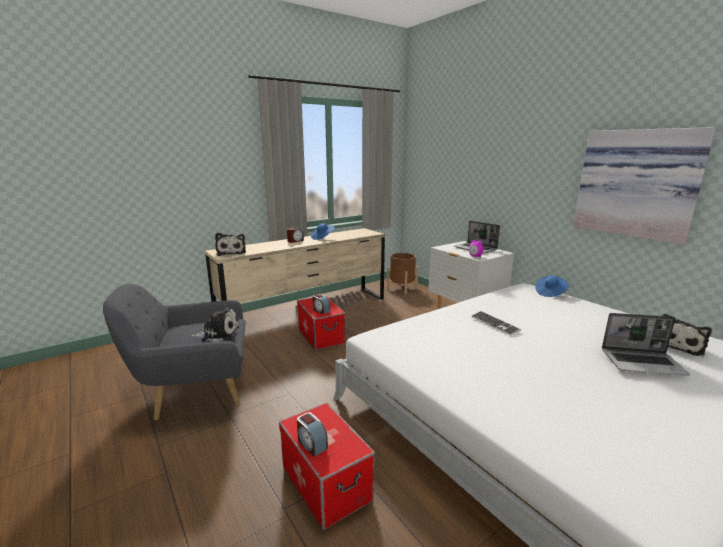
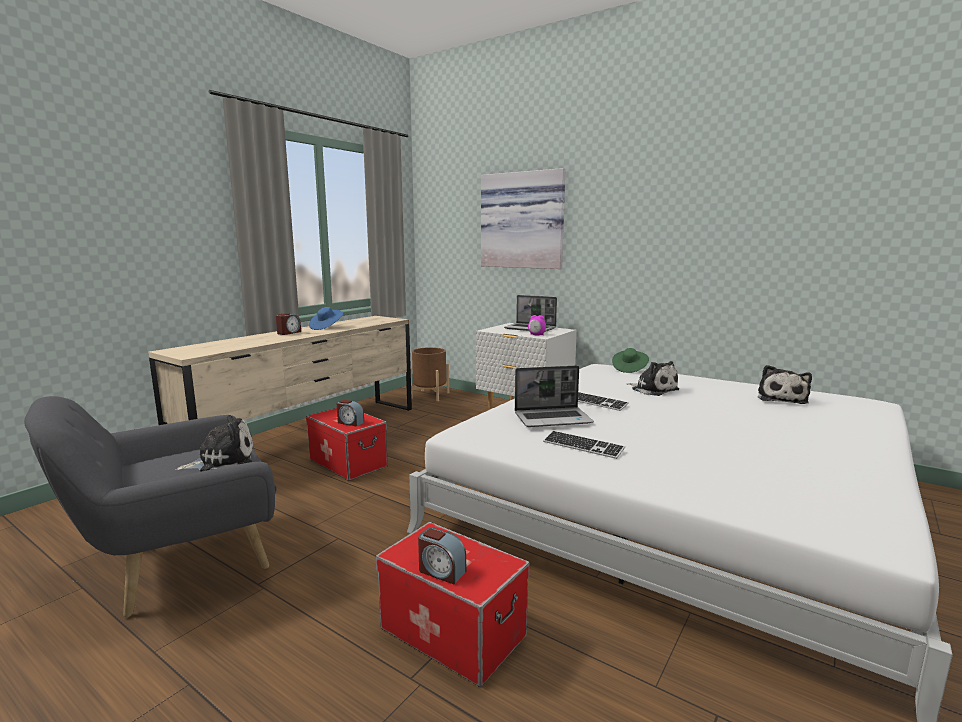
camera: 20 degrees left, 5 degrees down
plush toy [215,233,246,256] -> plush toy moved to [627,361,679,396]
blue hat [535,275,569,297] -> green hat [612,348,649,373]
picture [573,127,716,245] -> picture moved to [481,168,565,269]
laptop [602,313,690,376] -> laptop moved to [515,366,594,427]
none -> keyboard [543,431,625,459]

